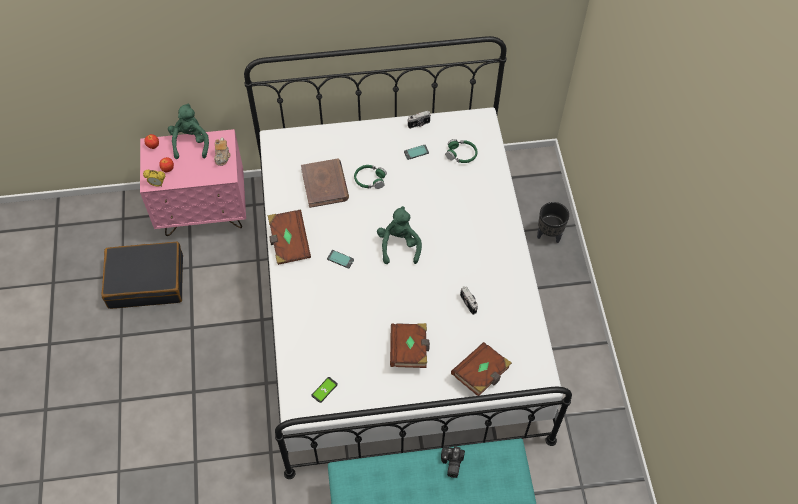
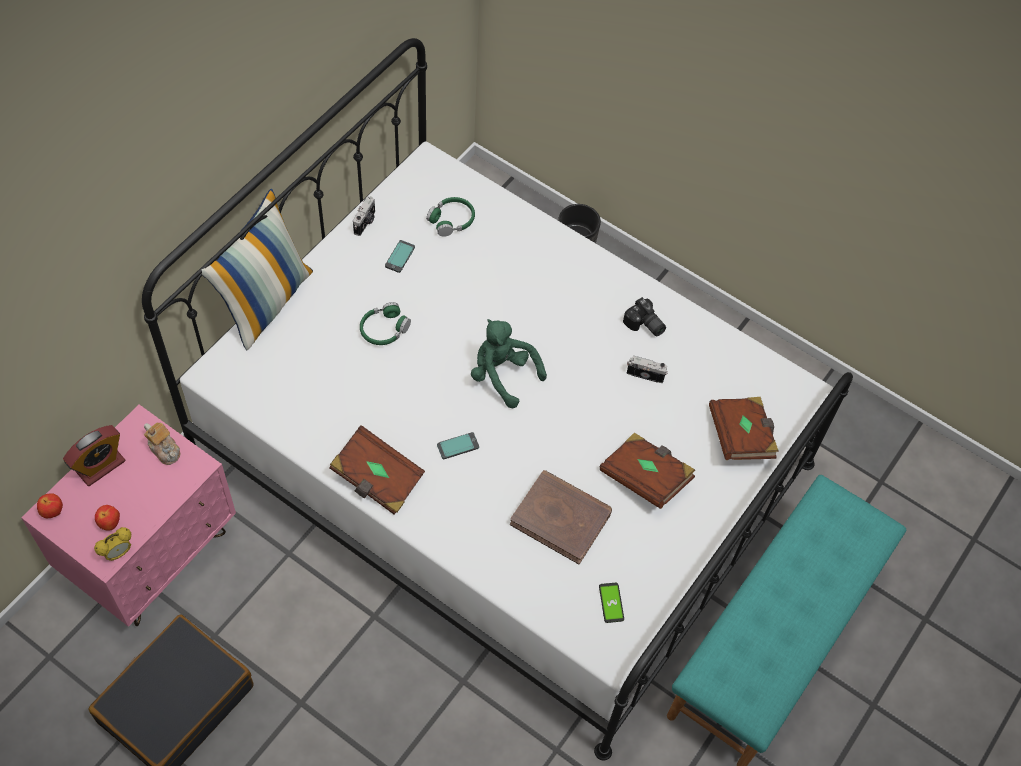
camera: 50 degrees left, 0 degrees up
green plush toy [168,104,209,159] -> alarm clock [63,425,125,486]
brown book [301,159,349,208] -> brown book moved to [510,470,612,564]
camera [441,446,465,478] -> camera moved to [623,297,666,336]
none -> pillow [201,189,313,350]

